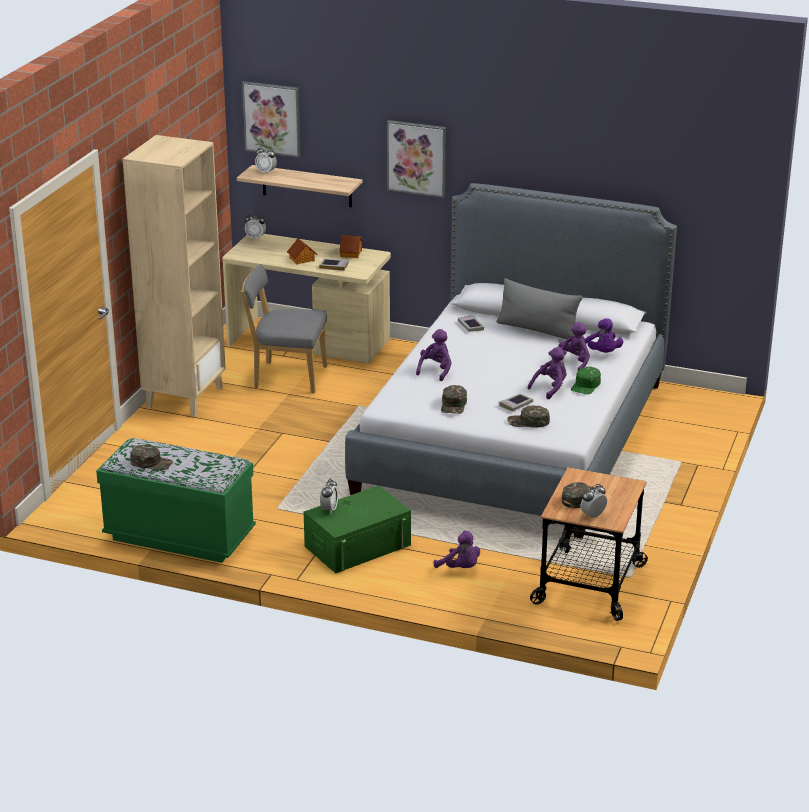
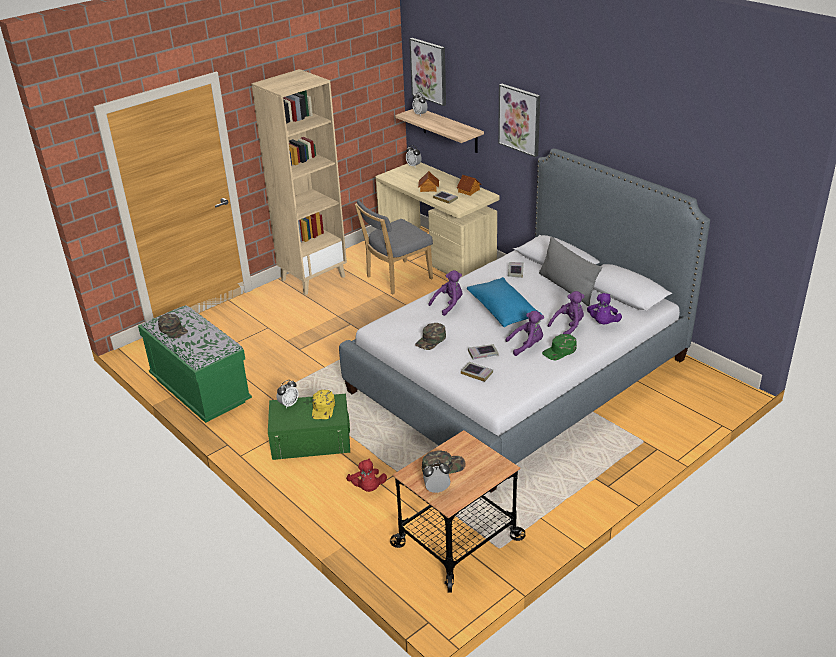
camera: 30 degrees right, 5 degrees up
grey chair [241,264,327,393] -> grey chair turned 75 degrees counterclockwise [355,200,433,294]
purple plush toy [433,531,480,568] -> red plush toy [346,458,387,492]
green cap [507,406,550,428] -> book [461,362,493,382]
none -> yellow cap [312,390,335,419]
none -> blue pillow [467,277,542,327]

